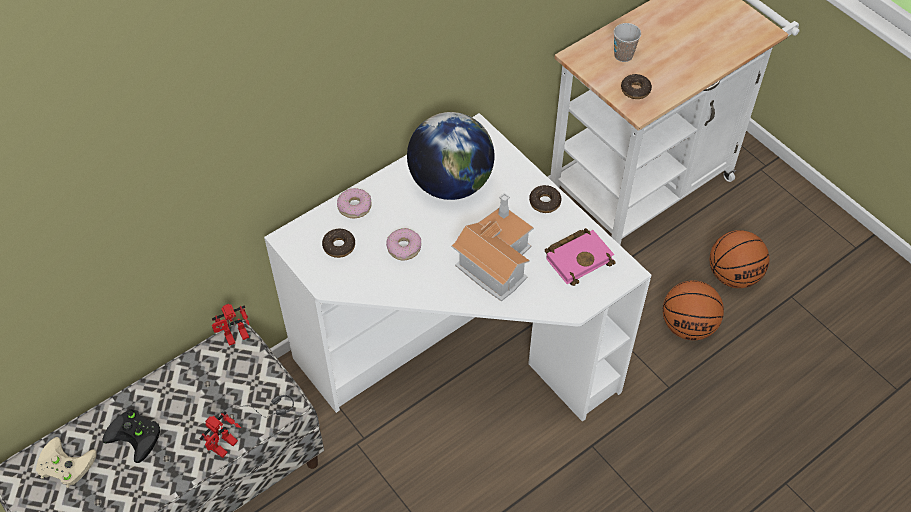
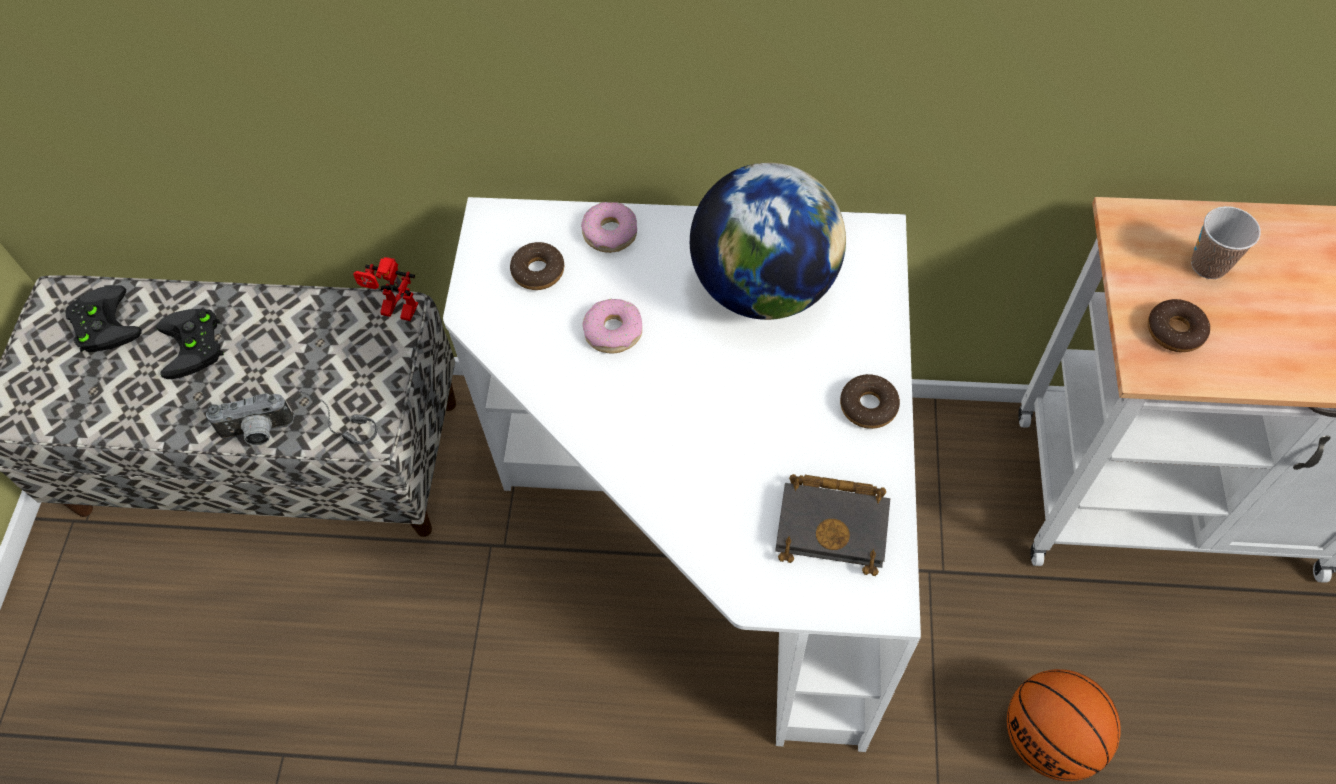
camera: 45 degrees right, 5 degrees up
beige game controller [36,437,96,488] -> black game controller [66,285,142,352]
toy robot [199,411,241,458] -> camera [206,393,294,446]
toy house [451,193,534,301] -> none
pink book [545,228,616,286] -> black book [775,474,890,576]
basketball [710,230,769,288] -> none

